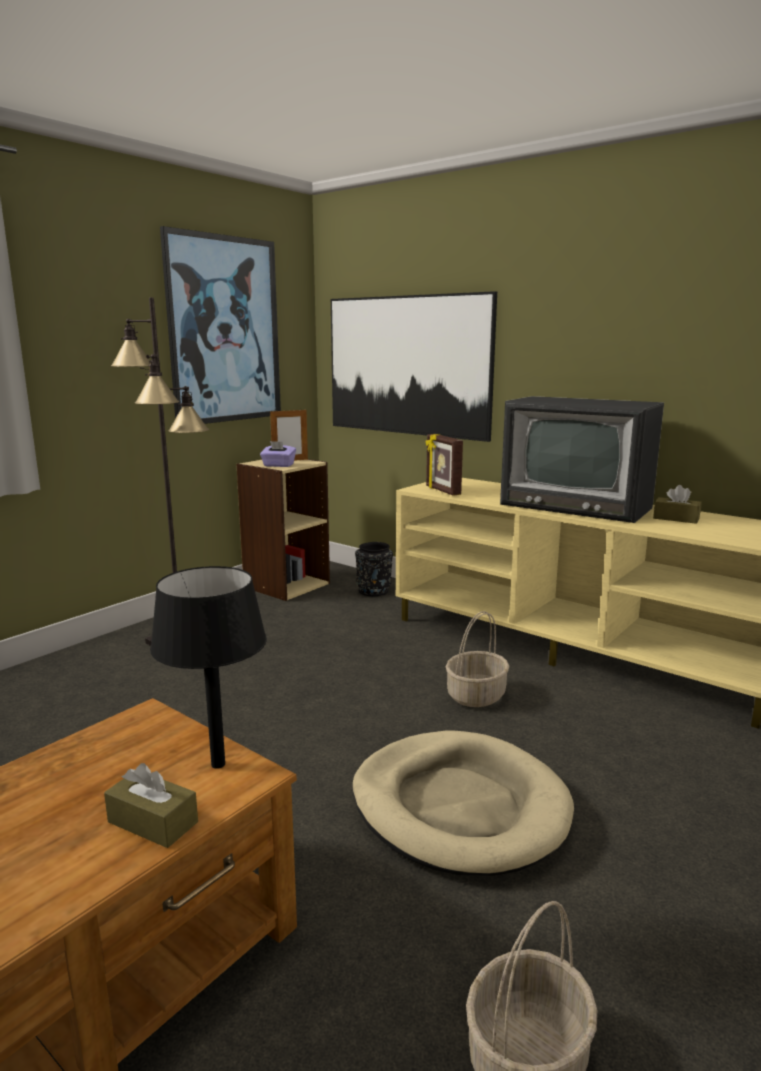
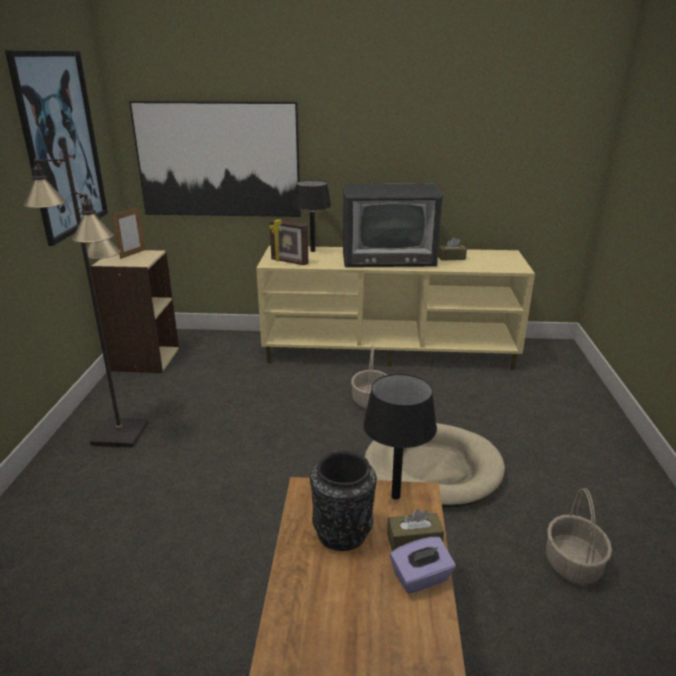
camera: 35 degrees left, 10 degrees up
purple tissue box [260,441,296,467] -> purple tissue box moved to [390,537,456,594]
black vase [355,542,393,596] -> black vase moved to [310,450,377,551]
none -> black table lamp [293,180,331,252]

